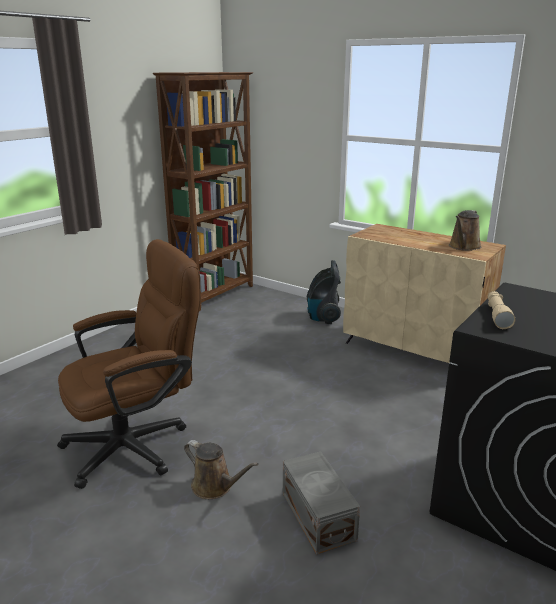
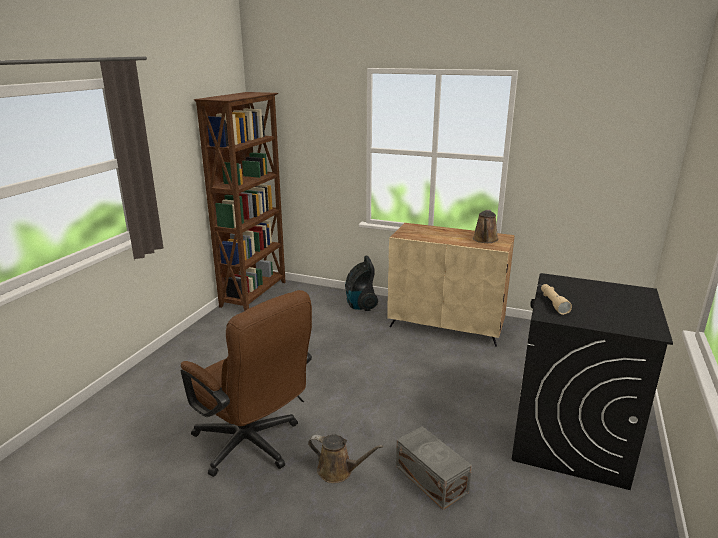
camera: 15 degrees left, 0 degrees up
brown office chair [57,239,201,489] -> brown office chair turned 90 degrees clockwise [181,290,312,477]

